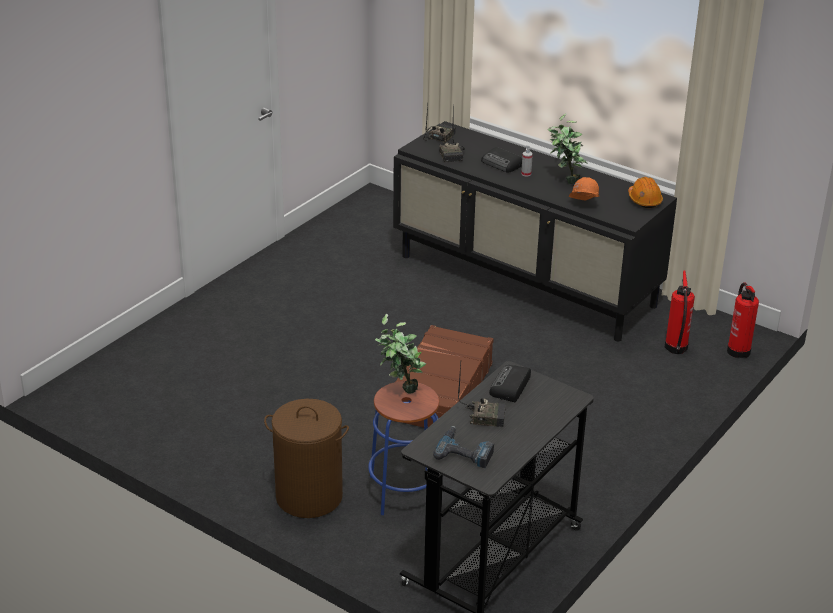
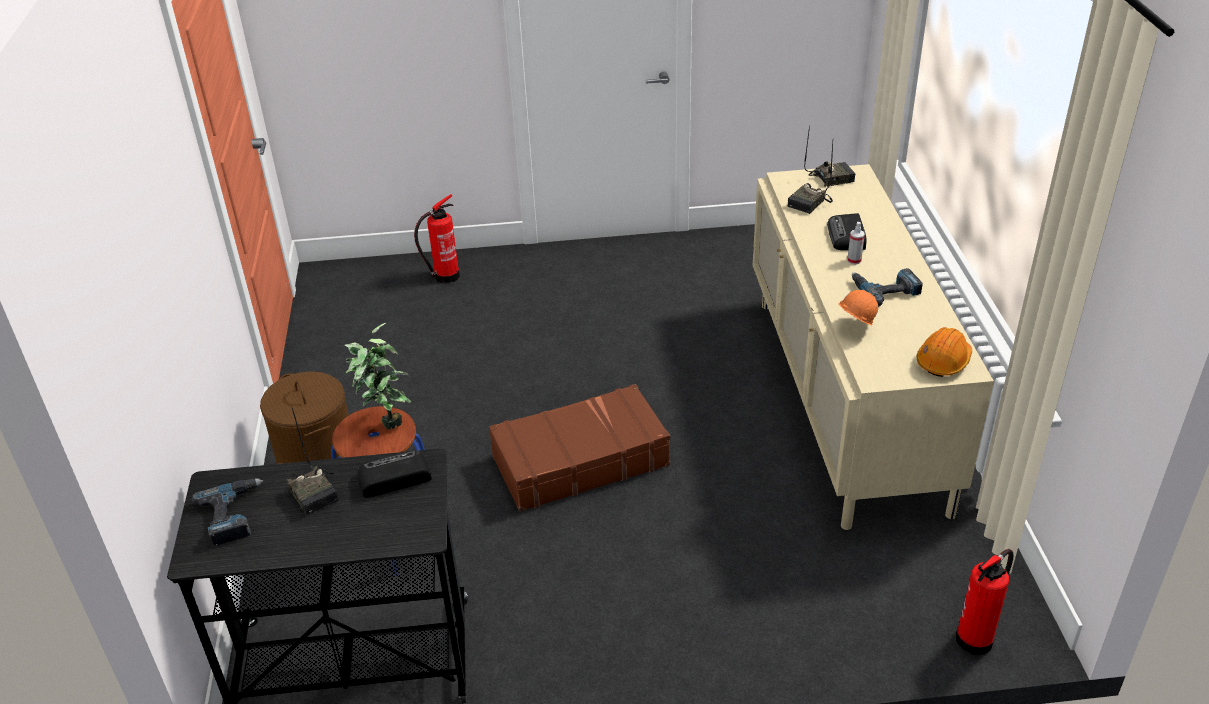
camera: 50 degrees right, 5 degrees up
black cabinet [393,121,677,341] -> beige cabinet [753,164,994,530]
potted plant [548,113,587,184] -> power drill [852,268,923,307]
fire extinguisher [665,270,695,354] -> fire extinguisher moved to [414,194,460,283]

